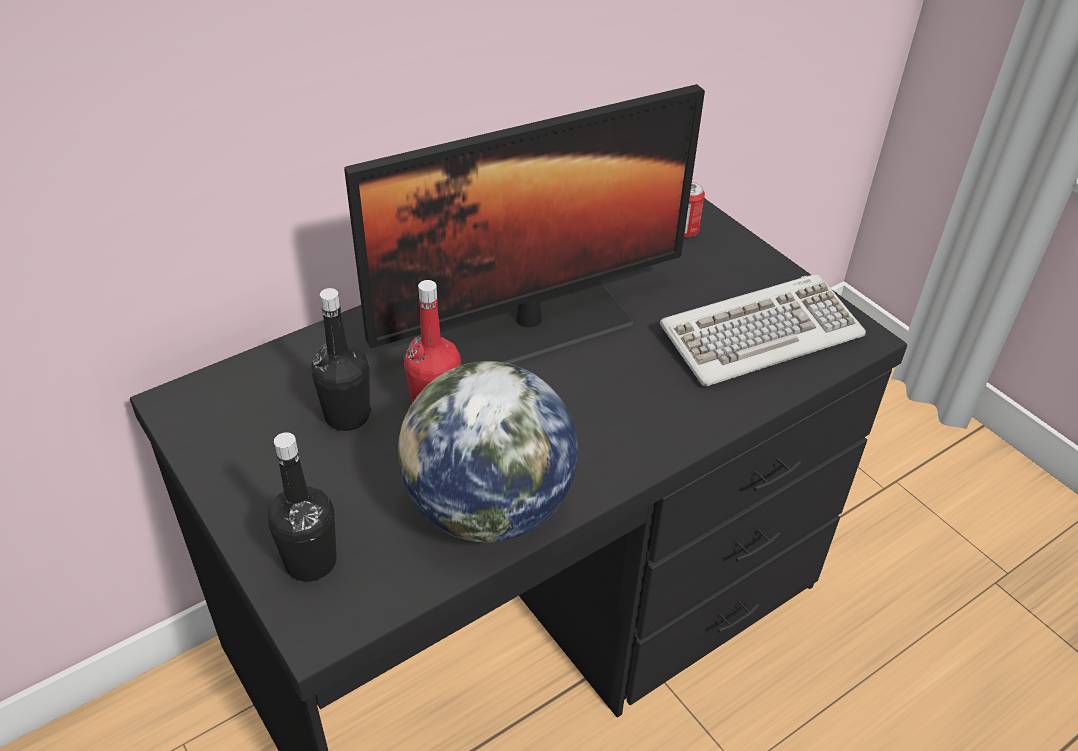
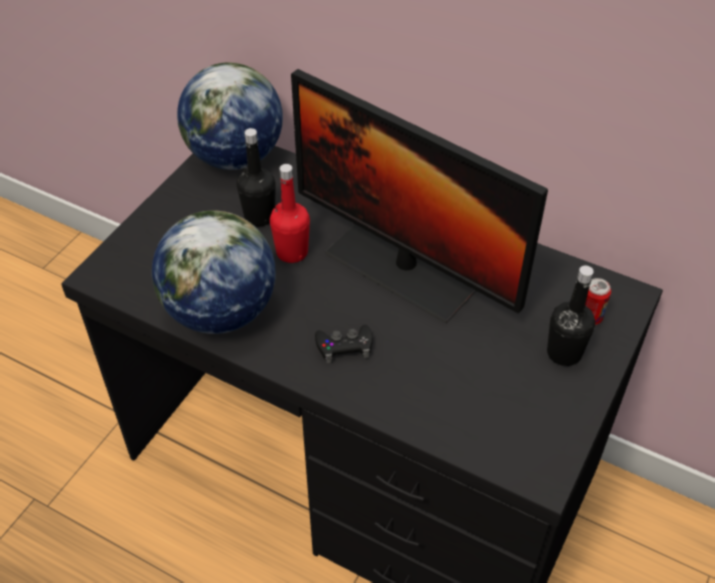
camera: 65 degrees right, 5 degrees up
black bottle [268,432,337,582] -> black bottle moved to [547,266,595,366]
keyboard [660,274,866,386] -> none
none -> globe [177,63,283,170]
none -> black game controller [315,325,373,363]

